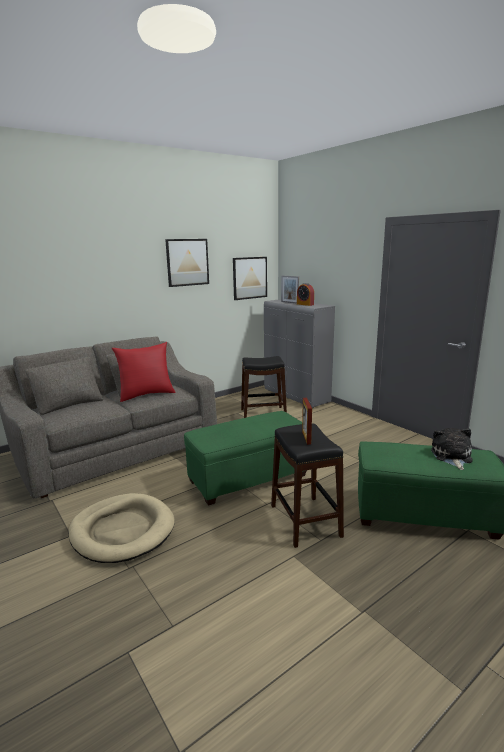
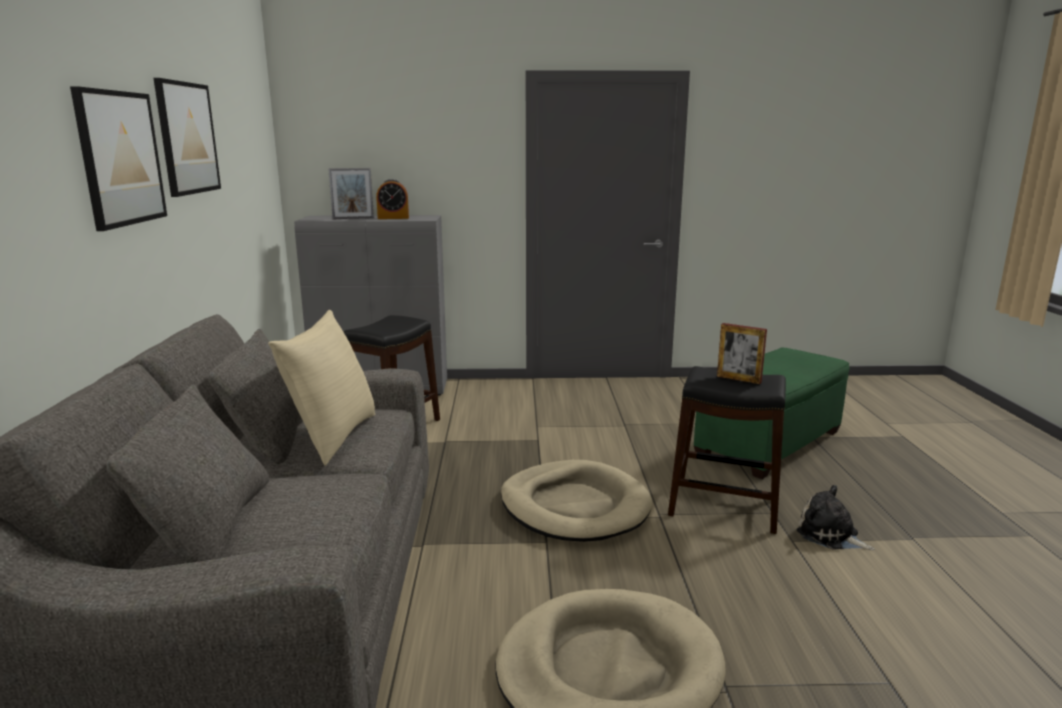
camera: 55 degrees left, 0 degrees up
red pillow [112,342,176,402] -> beige pillow [268,310,375,466]
green ottoman [184,411,307,506] -> beige dog bed [501,460,652,542]
picture [233,257,267,300] -> picture moved to [70,86,167,231]
plush toy [431,428,473,470] -> plush toy moved to [797,485,875,550]

